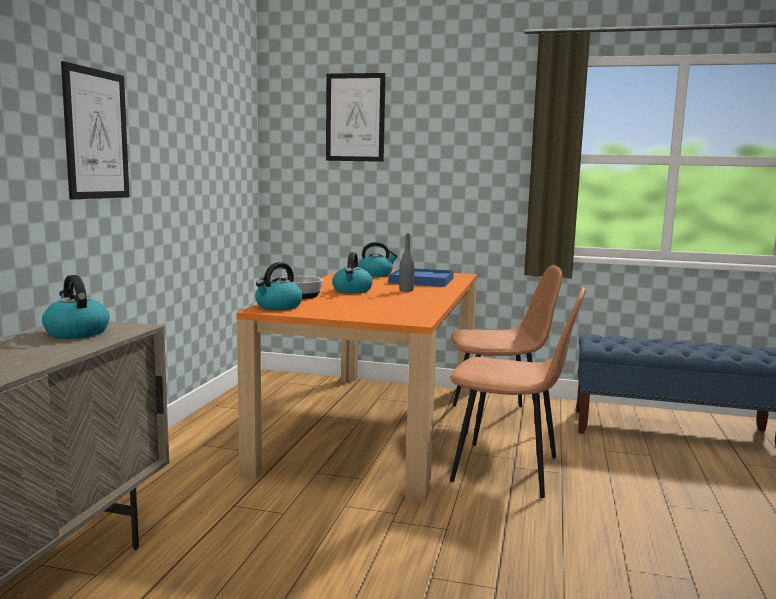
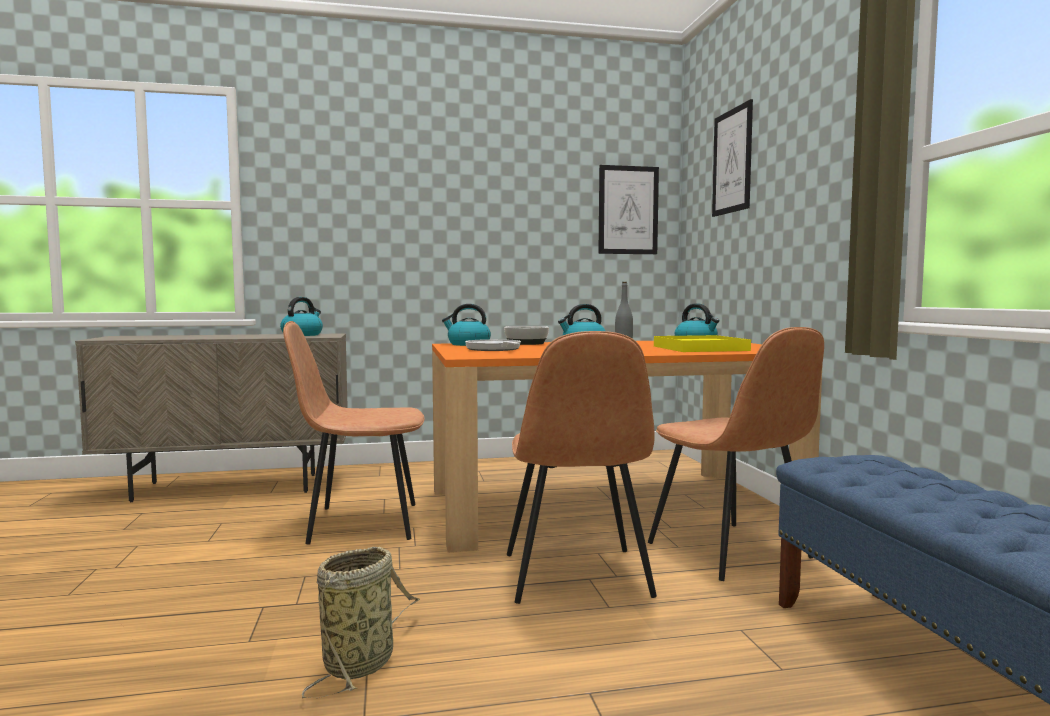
camera: 65 degrees right, 5 degrees down
picture [61,61,129,199] -> picture moved to [599,165,659,254]
blue tray [389,268,454,287] -> yellow tray [654,335,751,352]
none -> brown chair [283,321,424,545]
none -> basket [302,547,420,698]
none -> frying pan [465,339,521,351]

